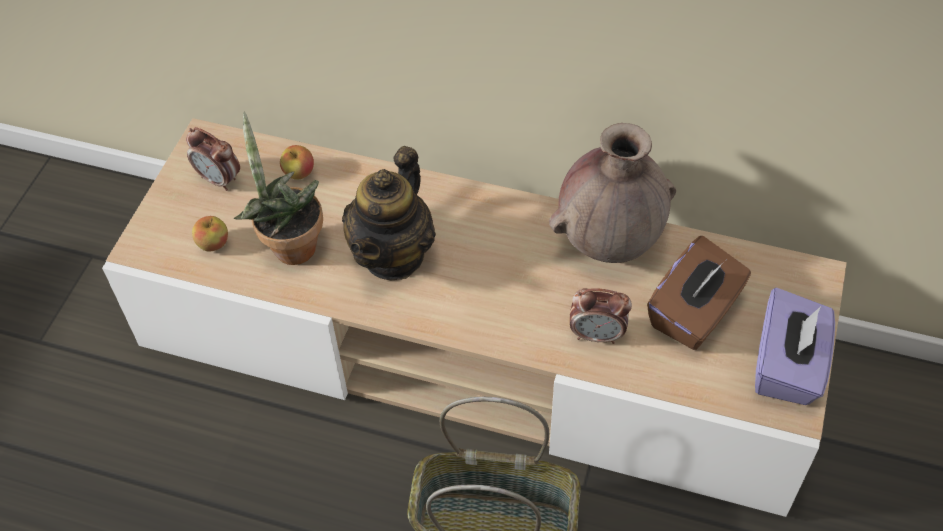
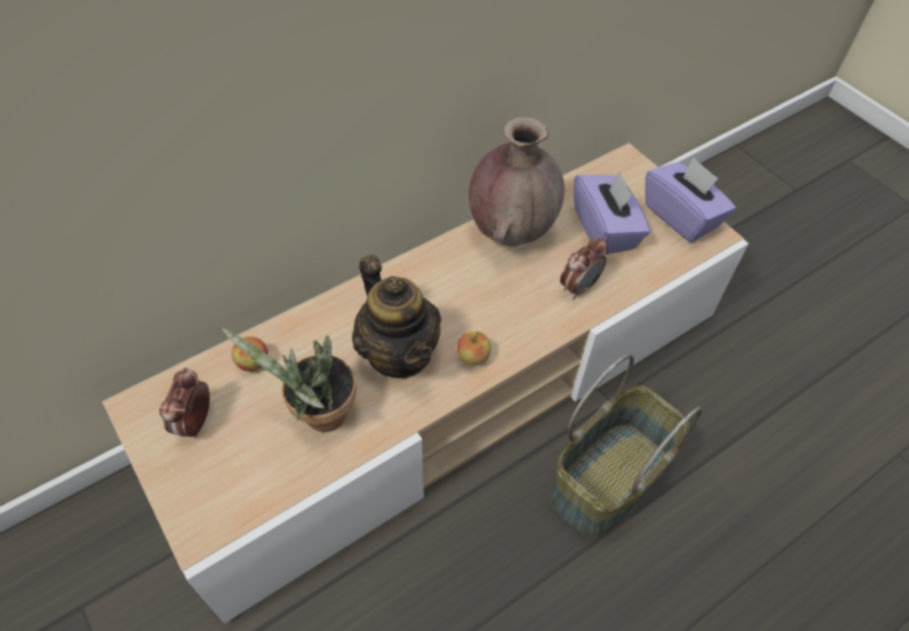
camera: 55 degrees left, 0 degrees up
alarm clock [186,127,240,191] -> alarm clock turned 120 degrees clockwise [159,368,210,437]
apple [192,216,228,251] -> apple moved to [457,331,491,365]
brown tissue box [647,236,751,350] -> purple tissue box [574,170,651,254]

